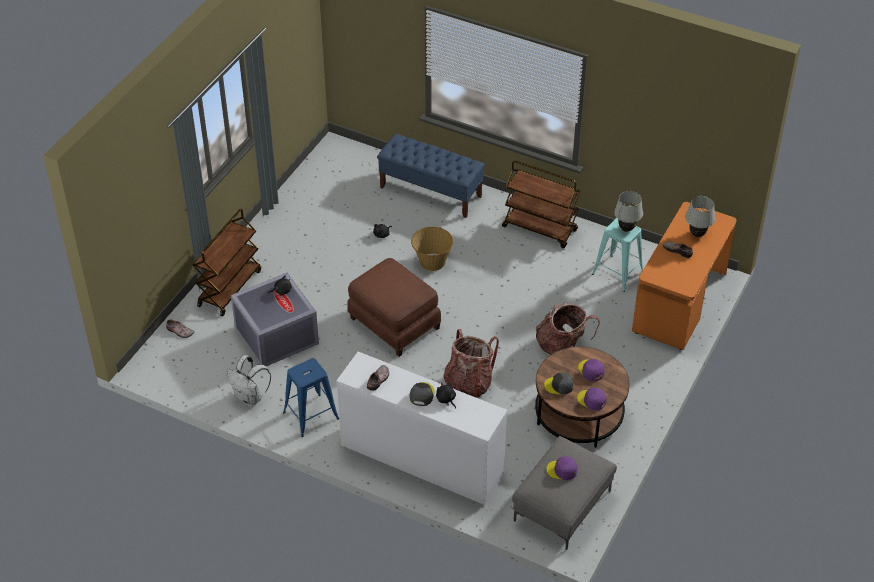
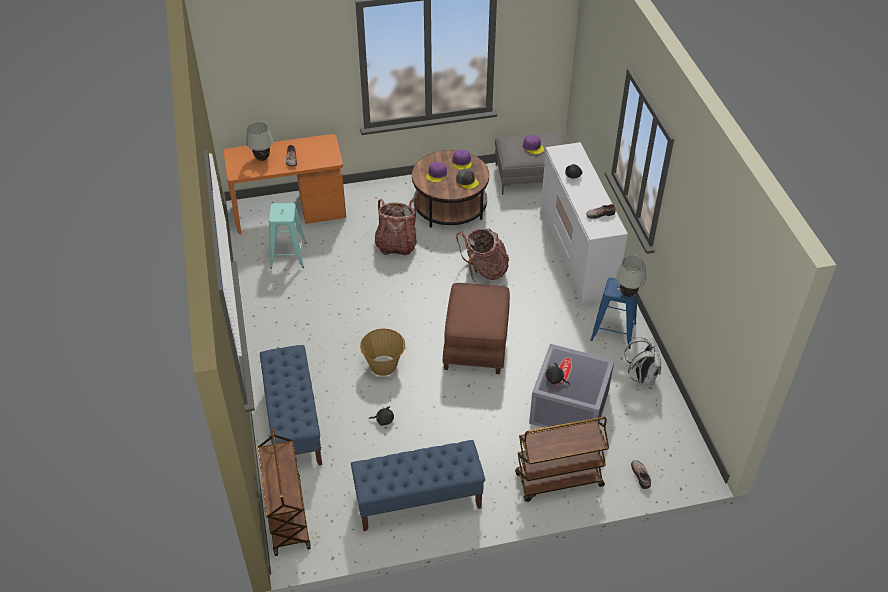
camera: 130 degrees left, 0 degrees up
grey cap [410,382,435,406] -> none
brown cart [502,161,580,248] -> brown cart moved to [258,427,311,556]
white table lamp [614,191,643,232] -> white table lamp moved to [616,255,646,297]
none -> blue bench [351,440,485,531]

